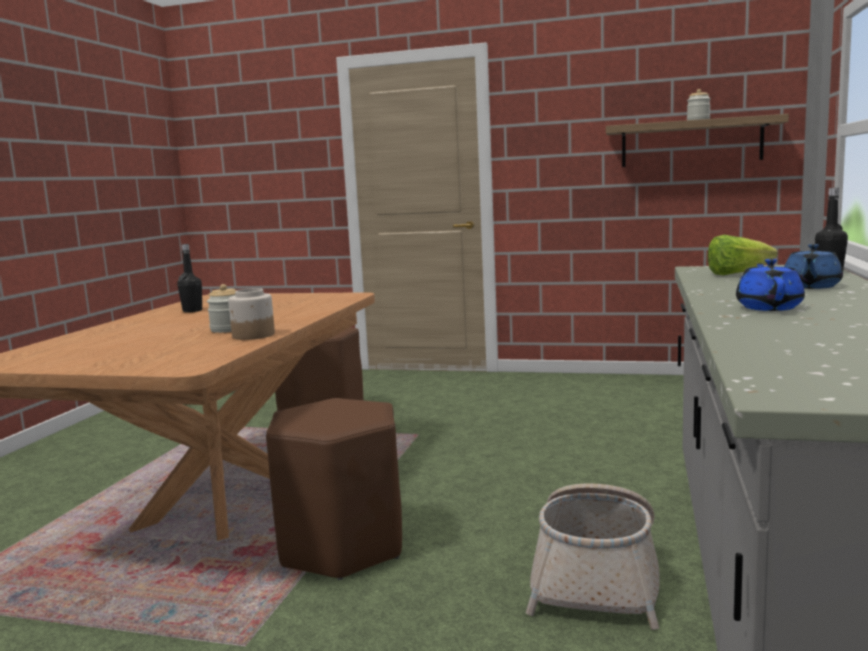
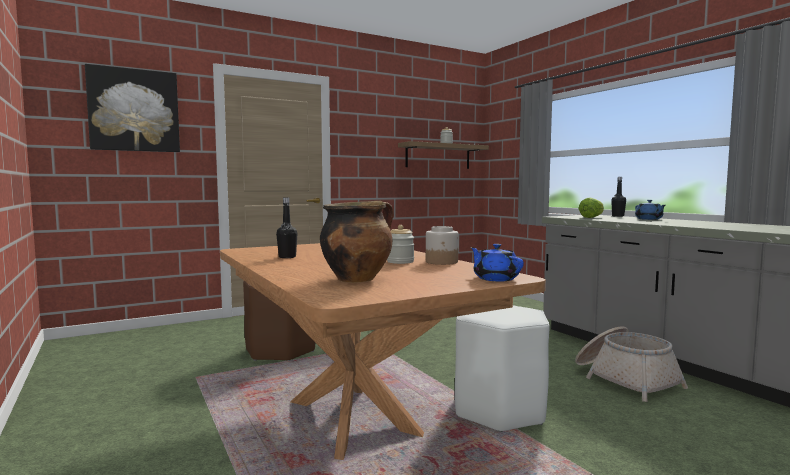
camera: 45 degrees left, 5 degrees down
brown stool [266,398,402,580] -> white stool [455,305,550,432]
blue teapot [736,259,805,311] -> blue teapot moved to [470,244,524,282]
none -> picture [85,64,180,152]
none -> cooking pot [320,201,393,283]

